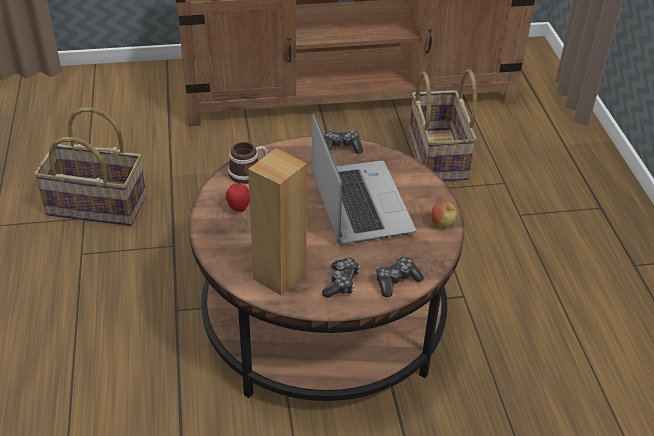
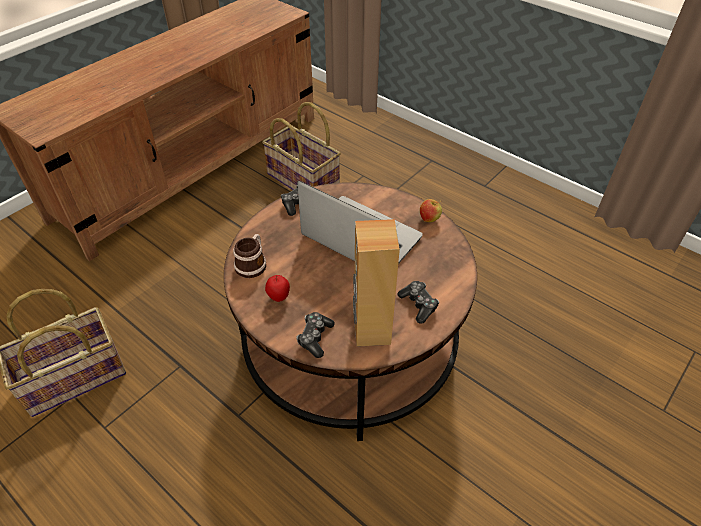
camera: 40 degrees left, 5 degrees up
game controller [376,257,424,298] -> game controller moved to [296,312,335,358]

